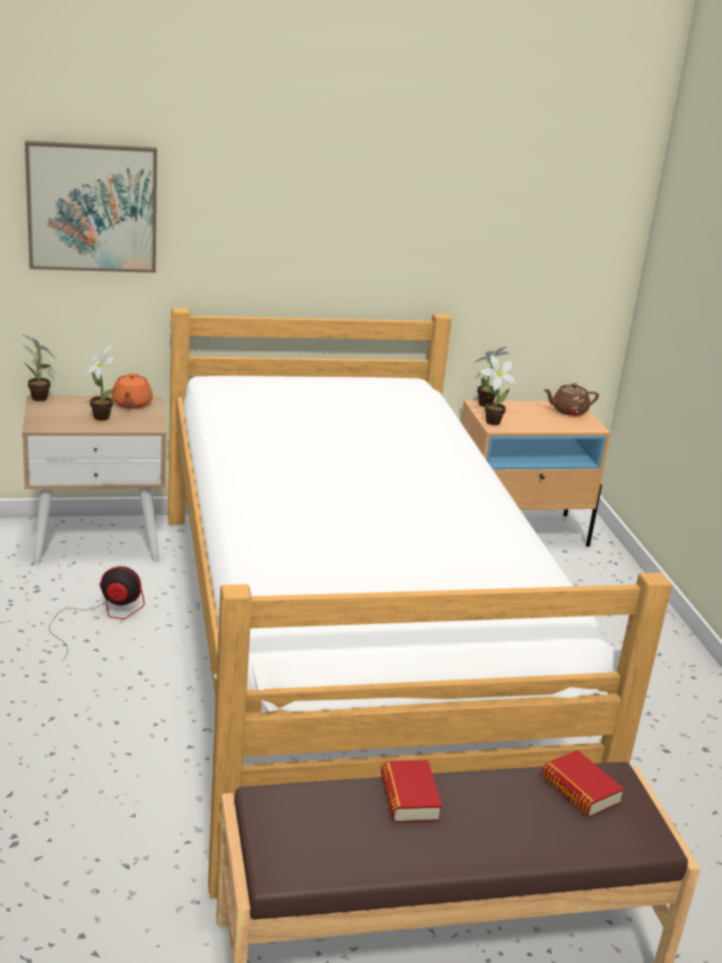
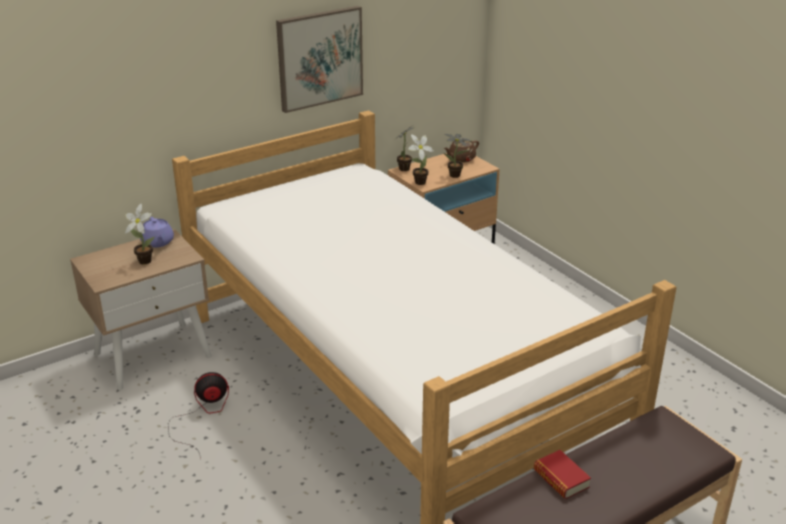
camera: 20 degrees left, 5 degrees up
potted plant [21,334,57,401] -> potted plant moved to [444,134,471,178]
picture [25,140,157,273] -> picture moved to [276,6,363,113]
orange teapot [111,373,153,409] -> purple teapot [140,217,174,248]
book [542,750,624,817] -> none

